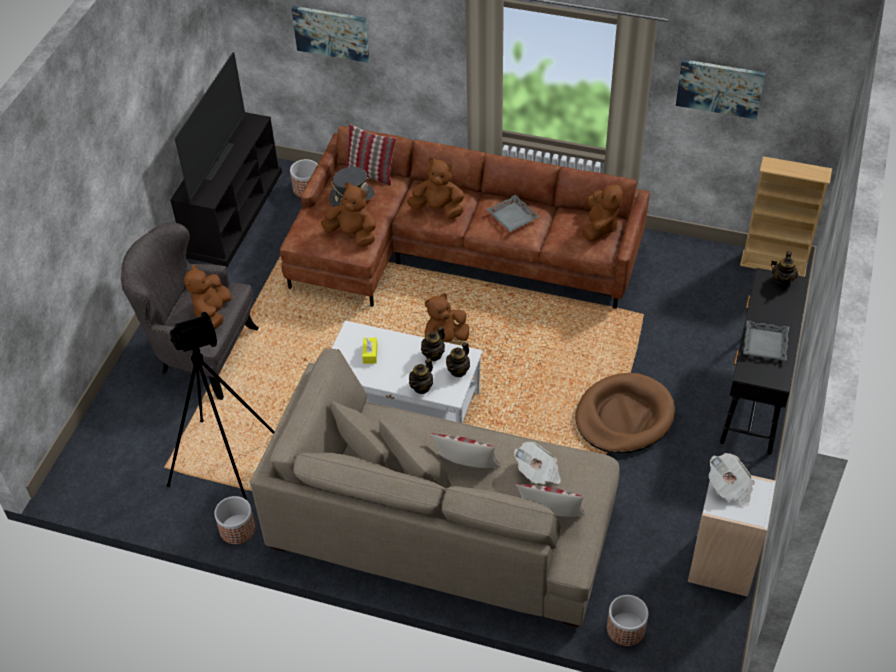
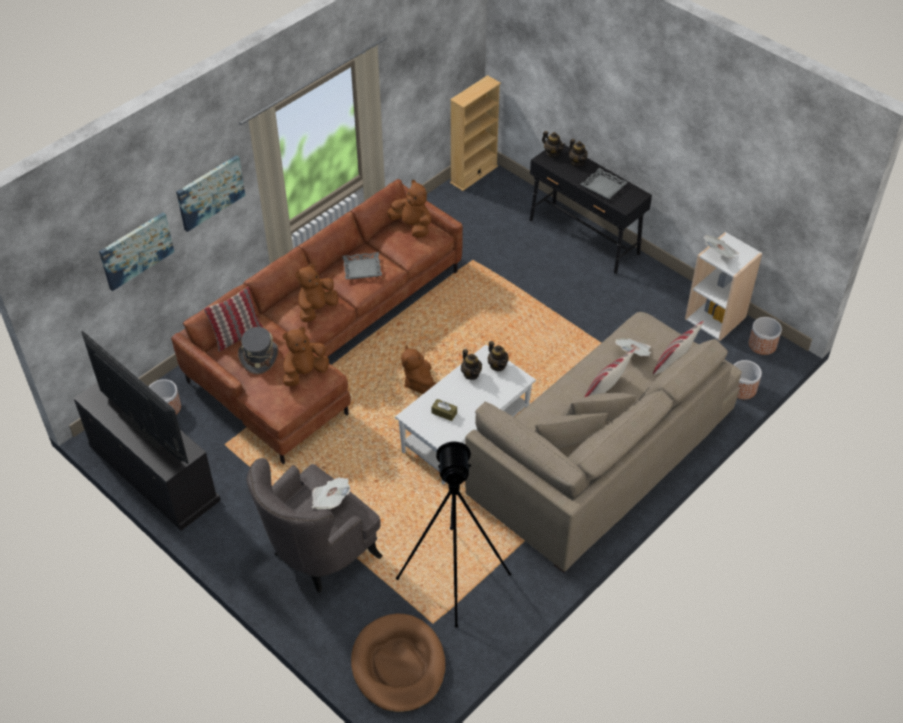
camera: 65 degrees left, 0 degrees up
brown plush toy [184,264,232,330] -> newspaper [312,477,350,509]
planter [214,496,255,544] -> planter moved to [748,317,782,355]
yellow tissue box [362,338,377,364] -> brown tissue box [431,399,457,421]
teapot [409,358,433,394] -> teapot moved to [569,139,588,167]
brown dog bed [575,373,675,453] -> brown dog bed moved to [351,614,446,713]
picture [676,59,765,119] -> picture moved to [176,155,245,232]

